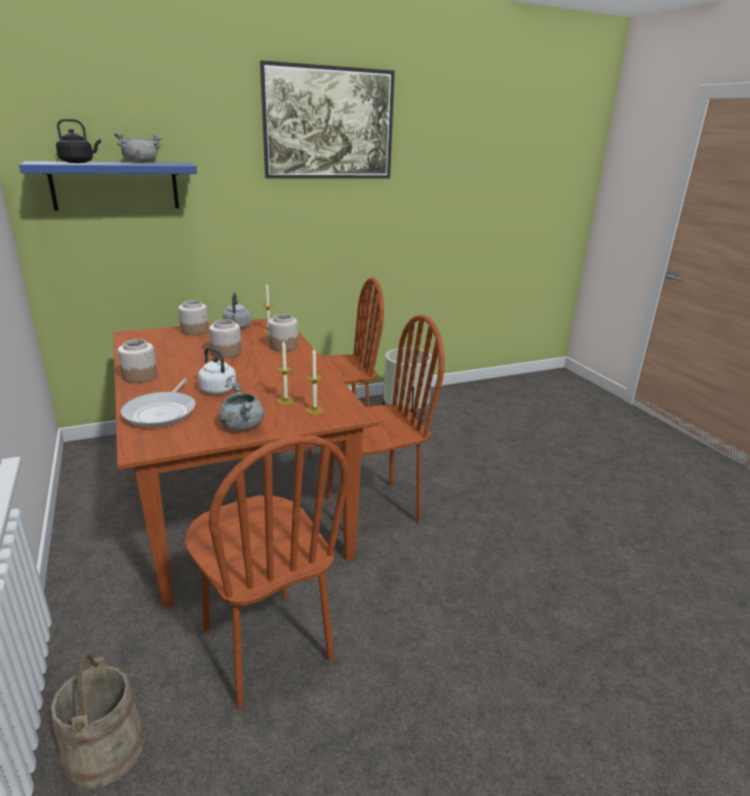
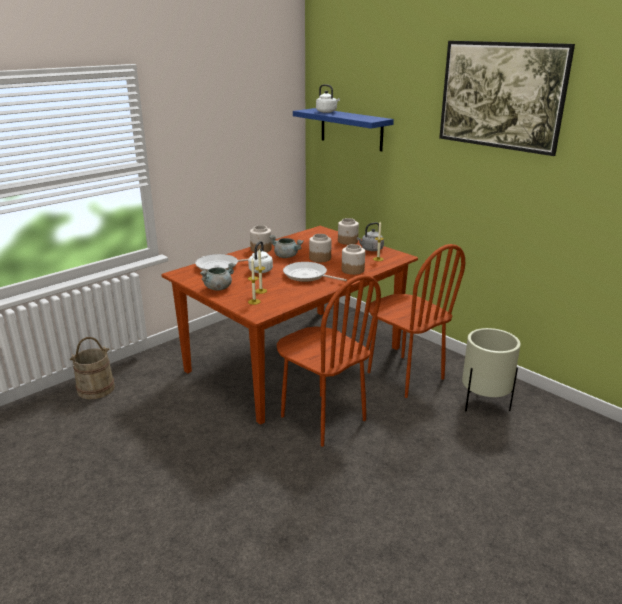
camera: 70 degrees right, 0 degrees up
black kettle [56,119,101,163] -> white kettle [316,84,340,113]
grey cooking pot [114,131,162,163] -> grey cooking pot moved to [269,235,303,258]
brown chair [185,435,349,708] -> none
none -> frying pan [283,262,347,282]

